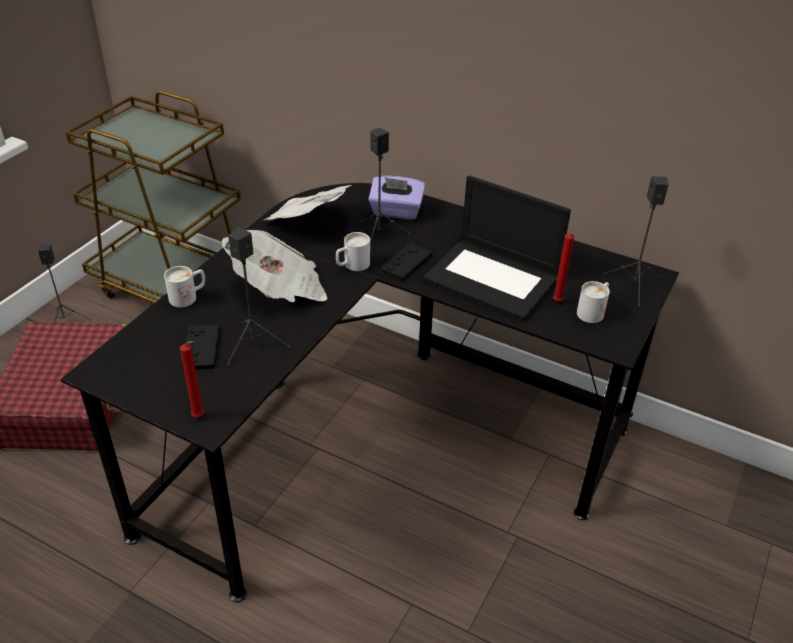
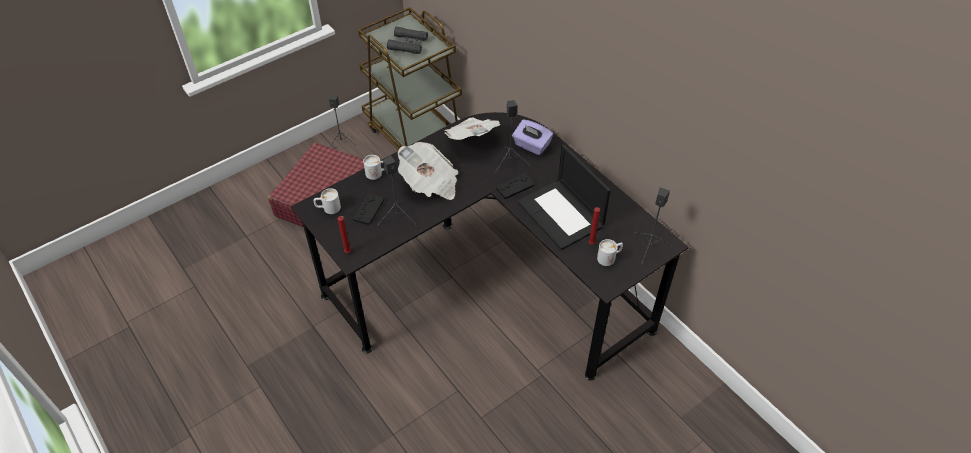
camera: 25 degrees right, 10 degrees up
white mug [336,232,370,271] -> white mug moved to [314,188,341,214]
none -> black binoculars [387,26,428,54]

